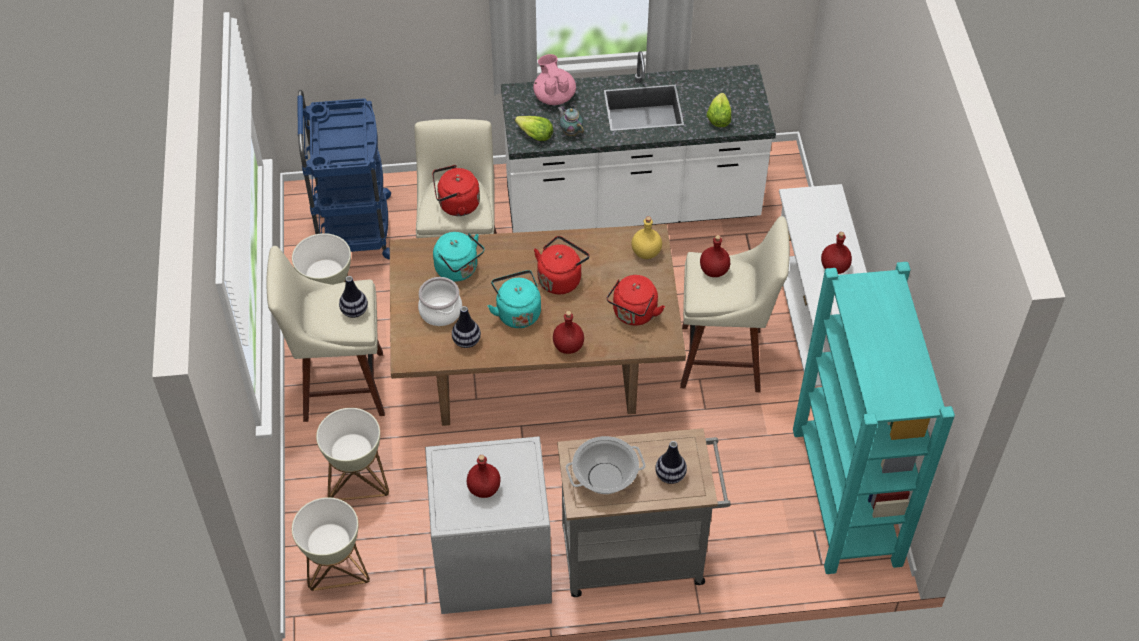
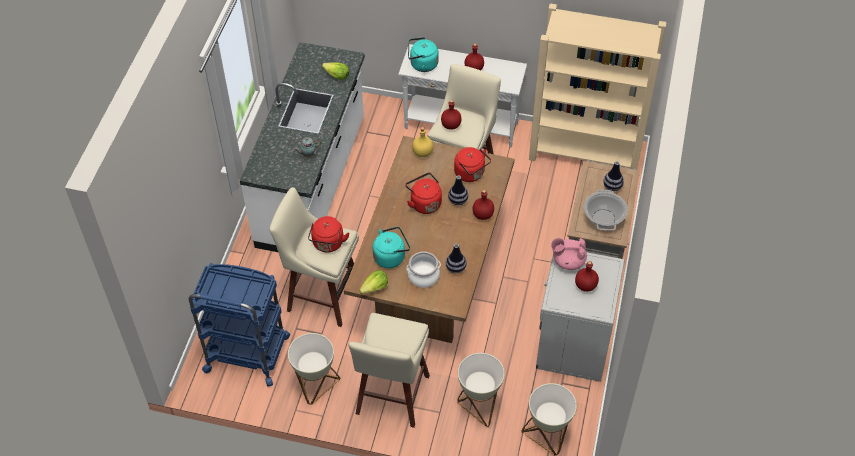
camera: 70 degrees left, 0 degrees up
vase [339,276,368,318] -> vase moved to [448,176,468,205]
turquoise kettle [488,270,541,328] -> turquoise kettle moved to [408,37,439,72]
lettuce [515,116,553,141] -> lettuce moved to [359,270,388,294]
pink teapot [533,54,576,105] -> pink teapot moved to [551,238,587,270]
turquoise bookcase [793,262,955,574] -> beige bookcase [529,3,667,171]

